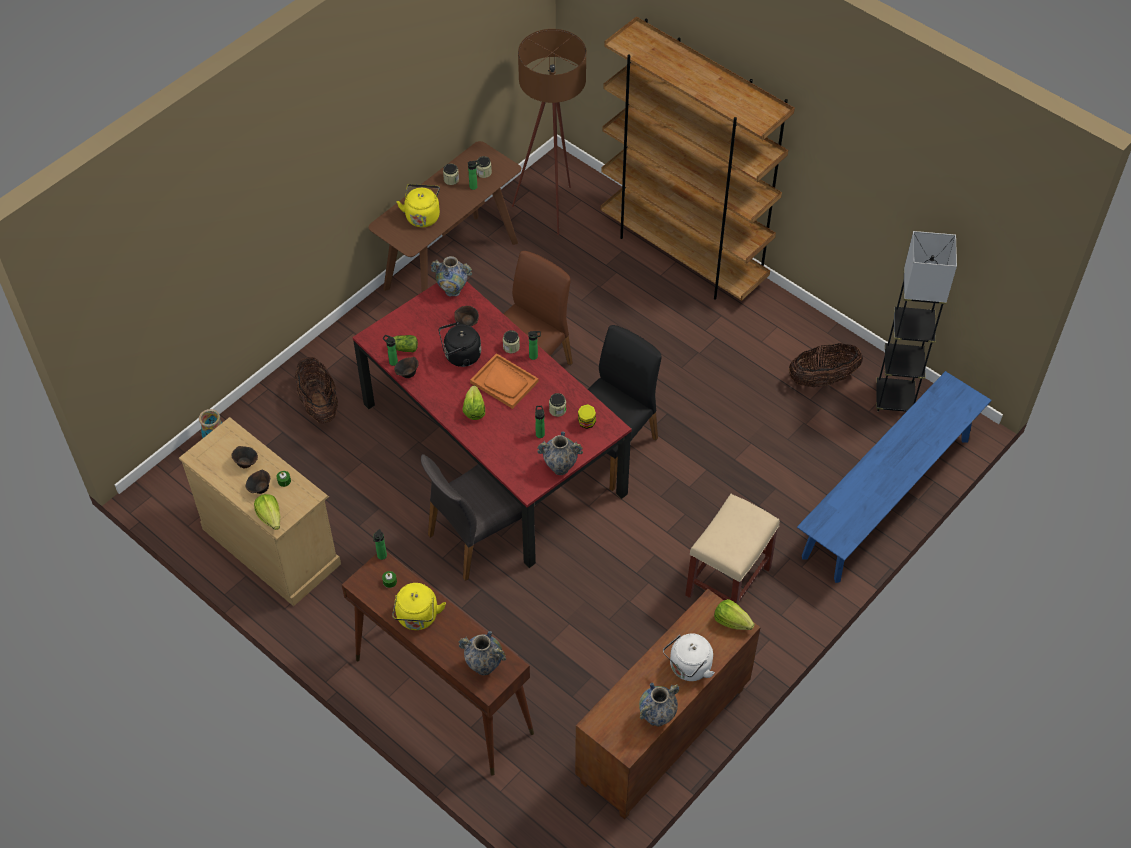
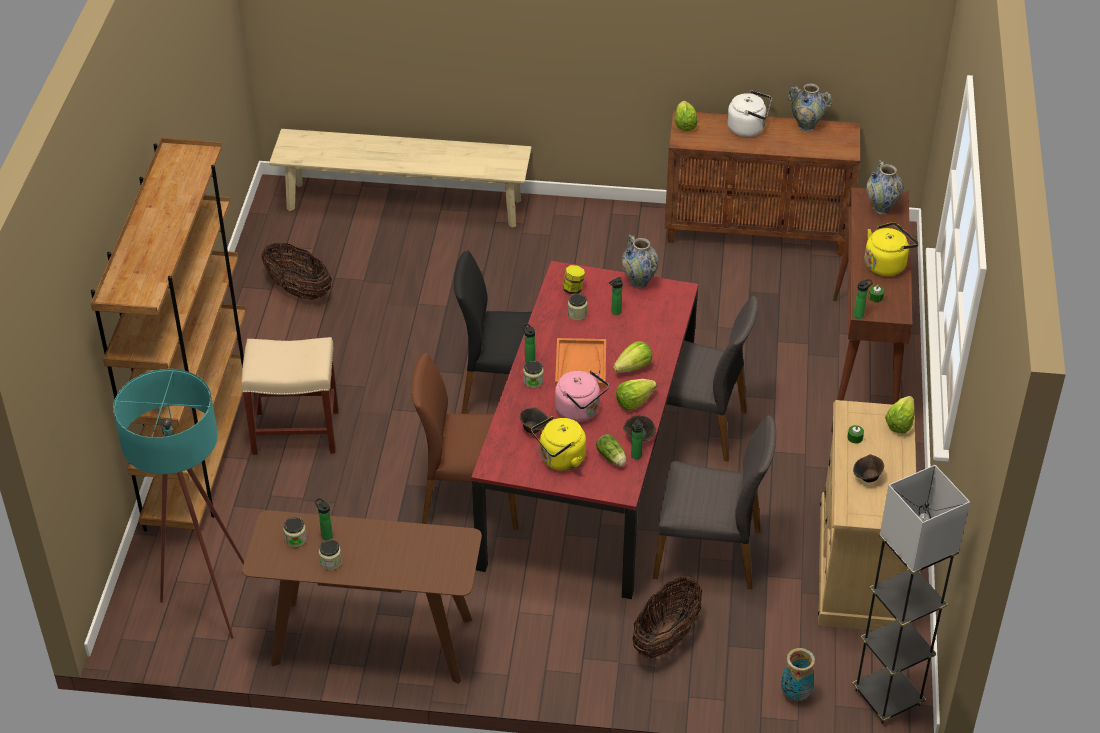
camera: 125 degrees left, 10 degrees down
brown bowl [246,469,270,494] -> none
yellow kettle [397,184,440,227] -> yellow kettle moved to [531,416,586,471]
vase [431,256,472,297] -> none
black kettle [439,322,481,367] -> pink kettle [555,370,609,422]
brown floor lamp [512,29,586,235] -> turquoise floor lamp [113,369,244,639]
beige stool [685,494,780,604] -> beige stool moved to [241,337,339,455]
blue bench [797,371,992,583] -> beige bench [269,129,532,228]
grey floor lamp [876,231,957,412] -> grey floor lamp moved to [853,465,970,724]
none -> lettuce [616,379,657,411]
none -> grey chair [653,415,776,589]

